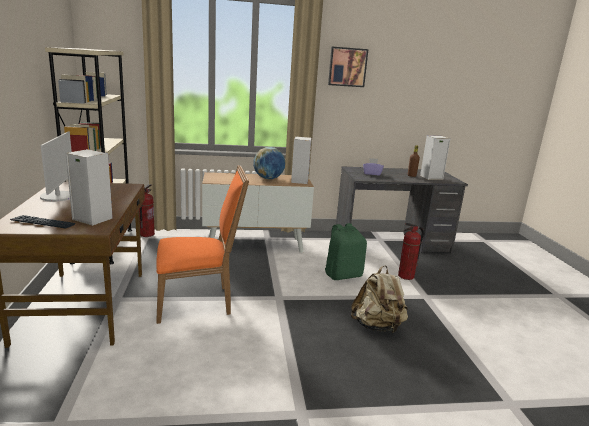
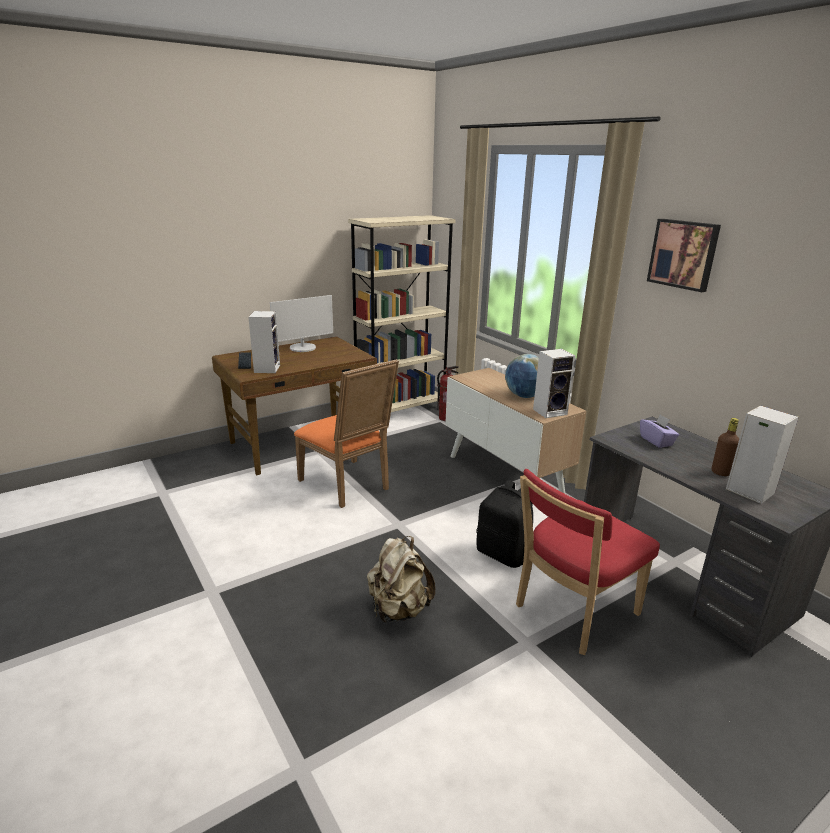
camera: 65 degrees right, 5 degrees up
green backpack [325,223,367,280] -> black backpack [476,480,533,568]
fire extinguisher [398,223,424,280] -> red chair [516,469,660,655]

